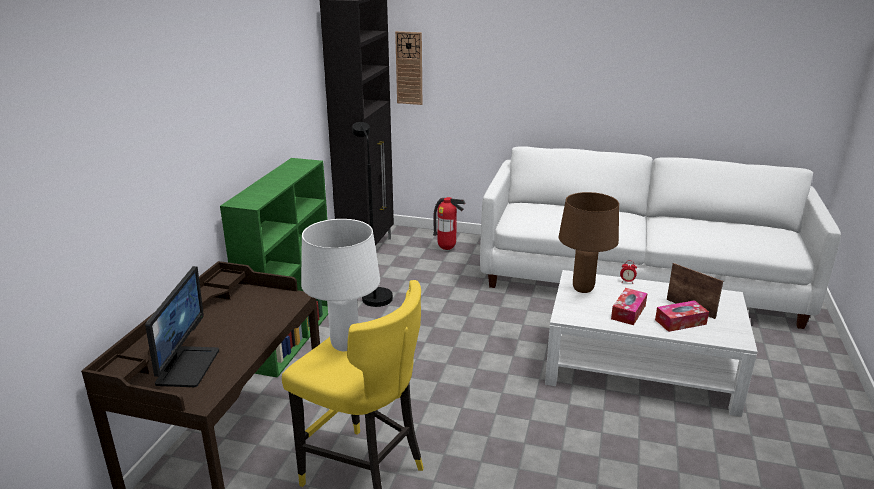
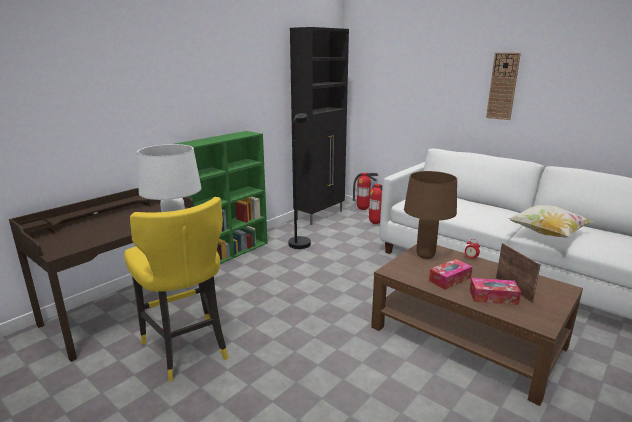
camera: 25 degrees right, 5 degrees down
monitor [145,266,219,387] -> none
wall clock [395,31,422,105] -> wall clock moved to [486,53,521,120]
white coffee table [545,270,758,417] -> brown coffee table [371,244,583,406]
none -> fire extinguisher [352,173,378,210]
none -> pillow [508,205,593,238]

